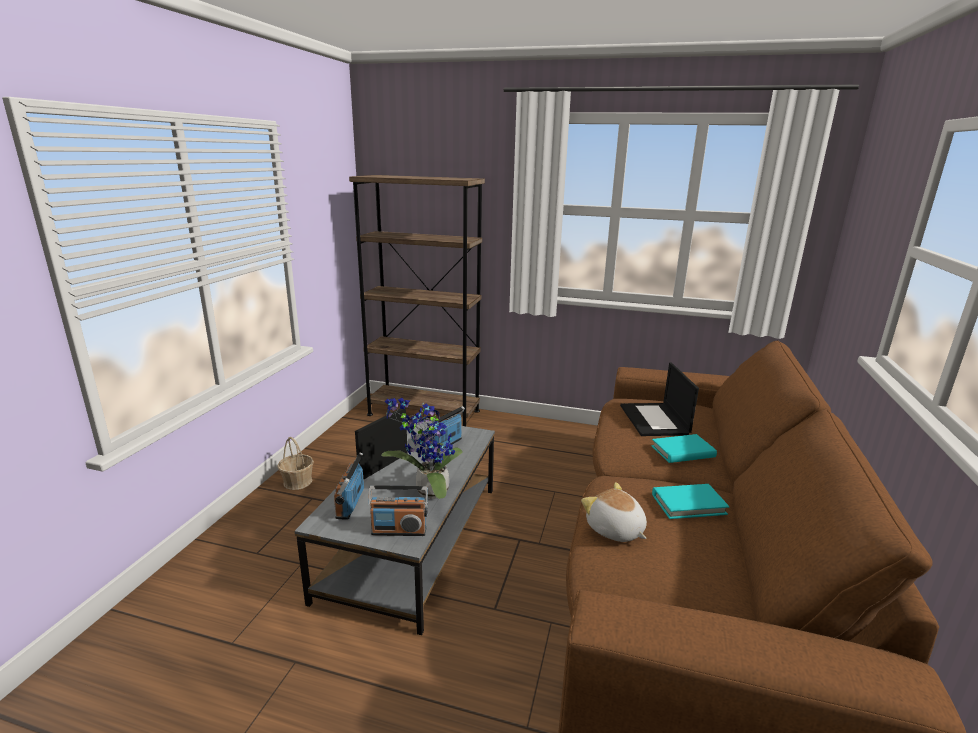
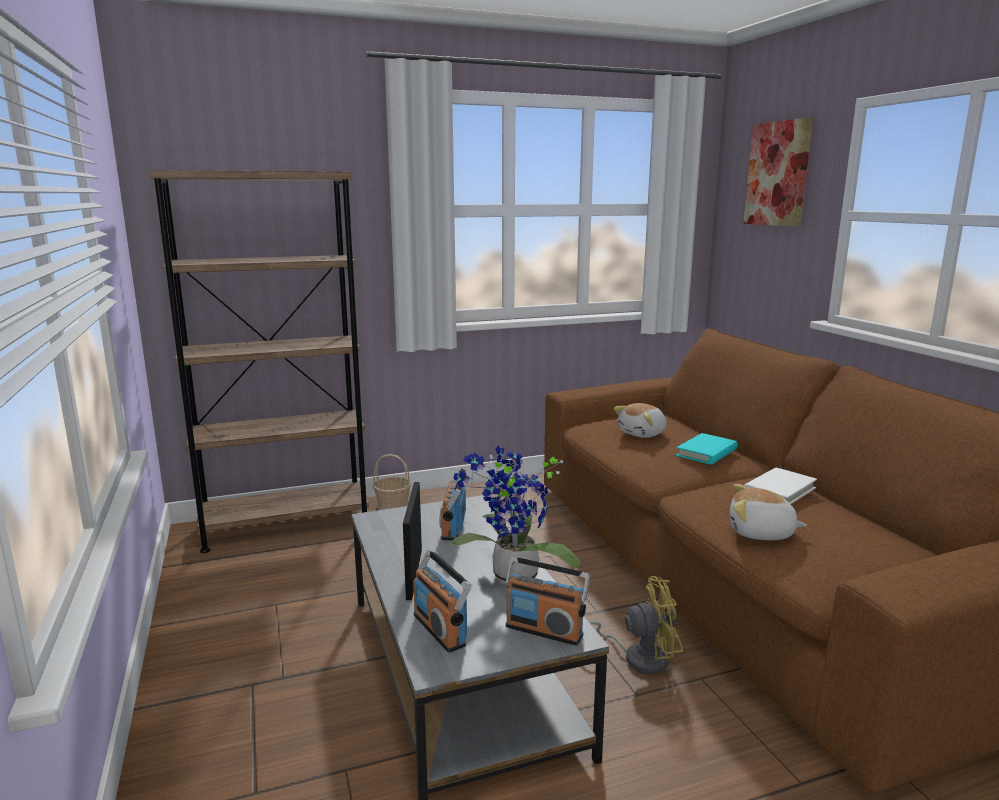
camera: 35 degrees left, 5 degrees down
basket [277,437,314,490] -> basket moved to [373,454,411,510]
radio [368,485,428,536] -> radio turned 60 degrees clockwise [505,557,590,646]
laptop [620,363,699,436] -> plush toy [614,403,667,438]
turquoise book [652,484,729,519] -> white book [744,468,817,504]
none -> yellow fan [589,576,683,674]
none -> picture [744,117,813,227]

